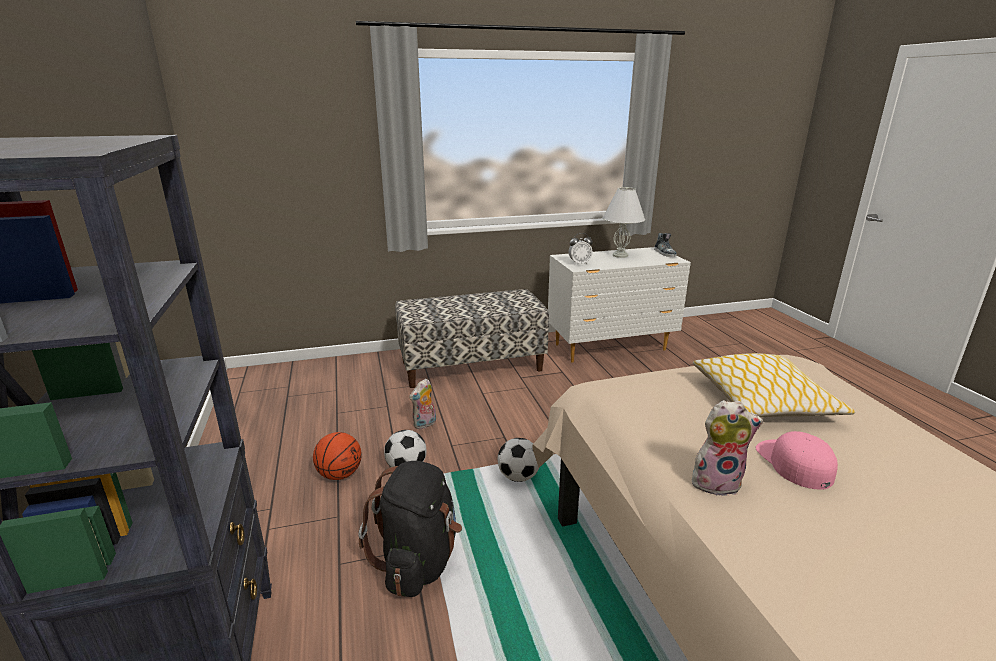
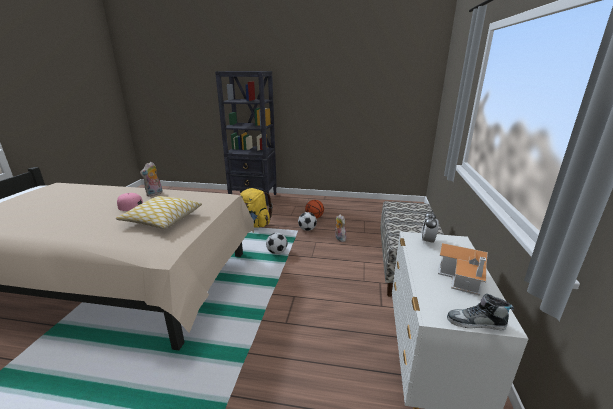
camera: 115 degrees right, 0 degrees up
black backpack [358,461,462,597] -> yellow backpack [240,188,273,228]
white table lamp [603,187,645,258] -> toy house [438,243,488,296]

